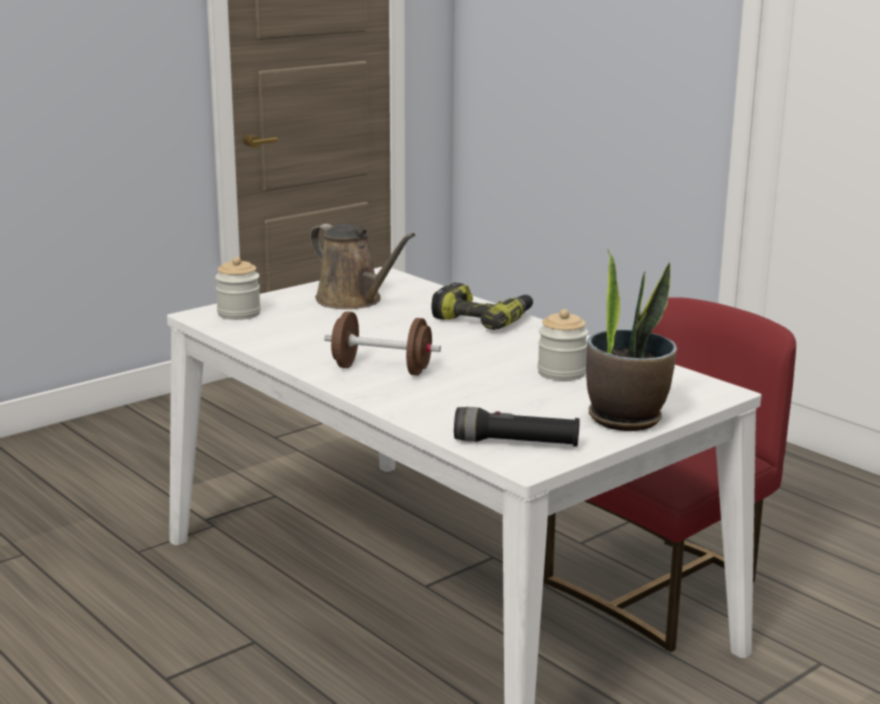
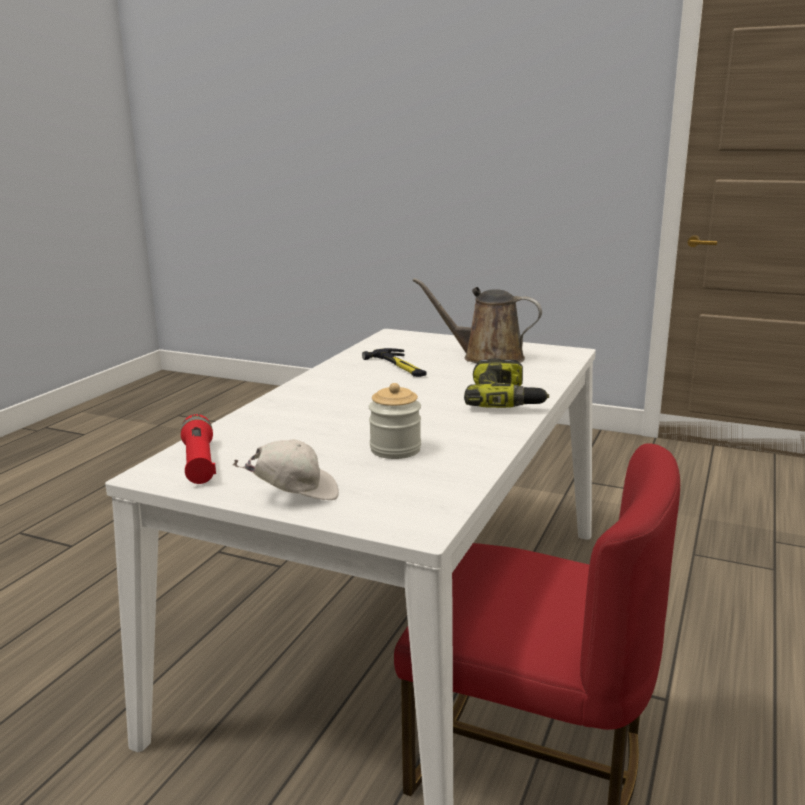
camera: 65 degrees right, 0 degrees up
jar [215,257,261,320] -> none
brown watering can [310,224,415,309] -> brown watering can turned 90 degrees clockwise [412,278,542,363]
brown dumbbell [324,311,441,375] -> none
black flashlight [454,407,580,447] -> red flashlight [181,414,216,484]
potted plant [586,249,677,431] -> white cap [233,439,339,500]
none -> hammer [362,348,426,377]

